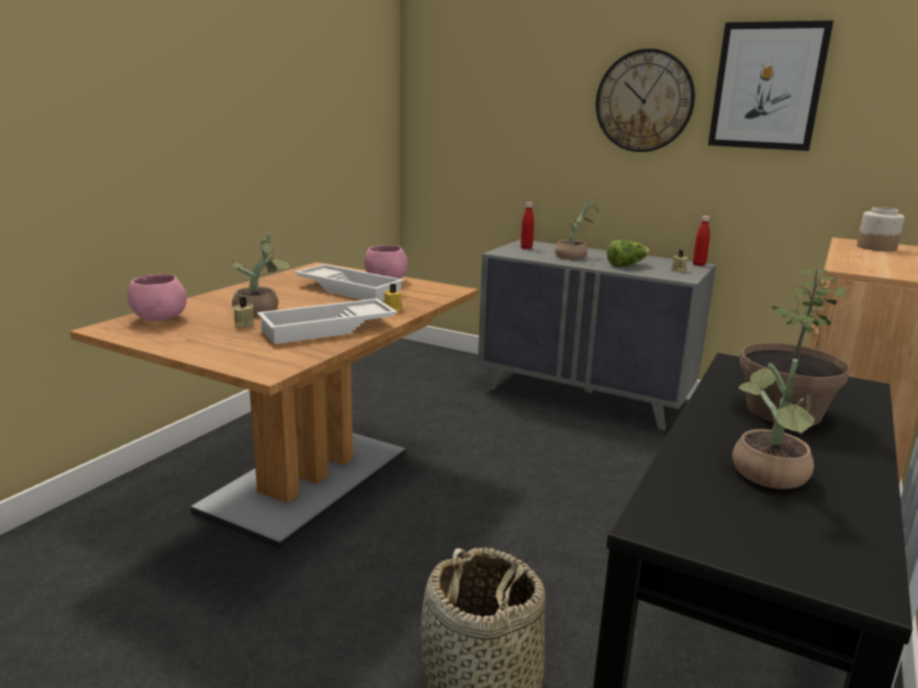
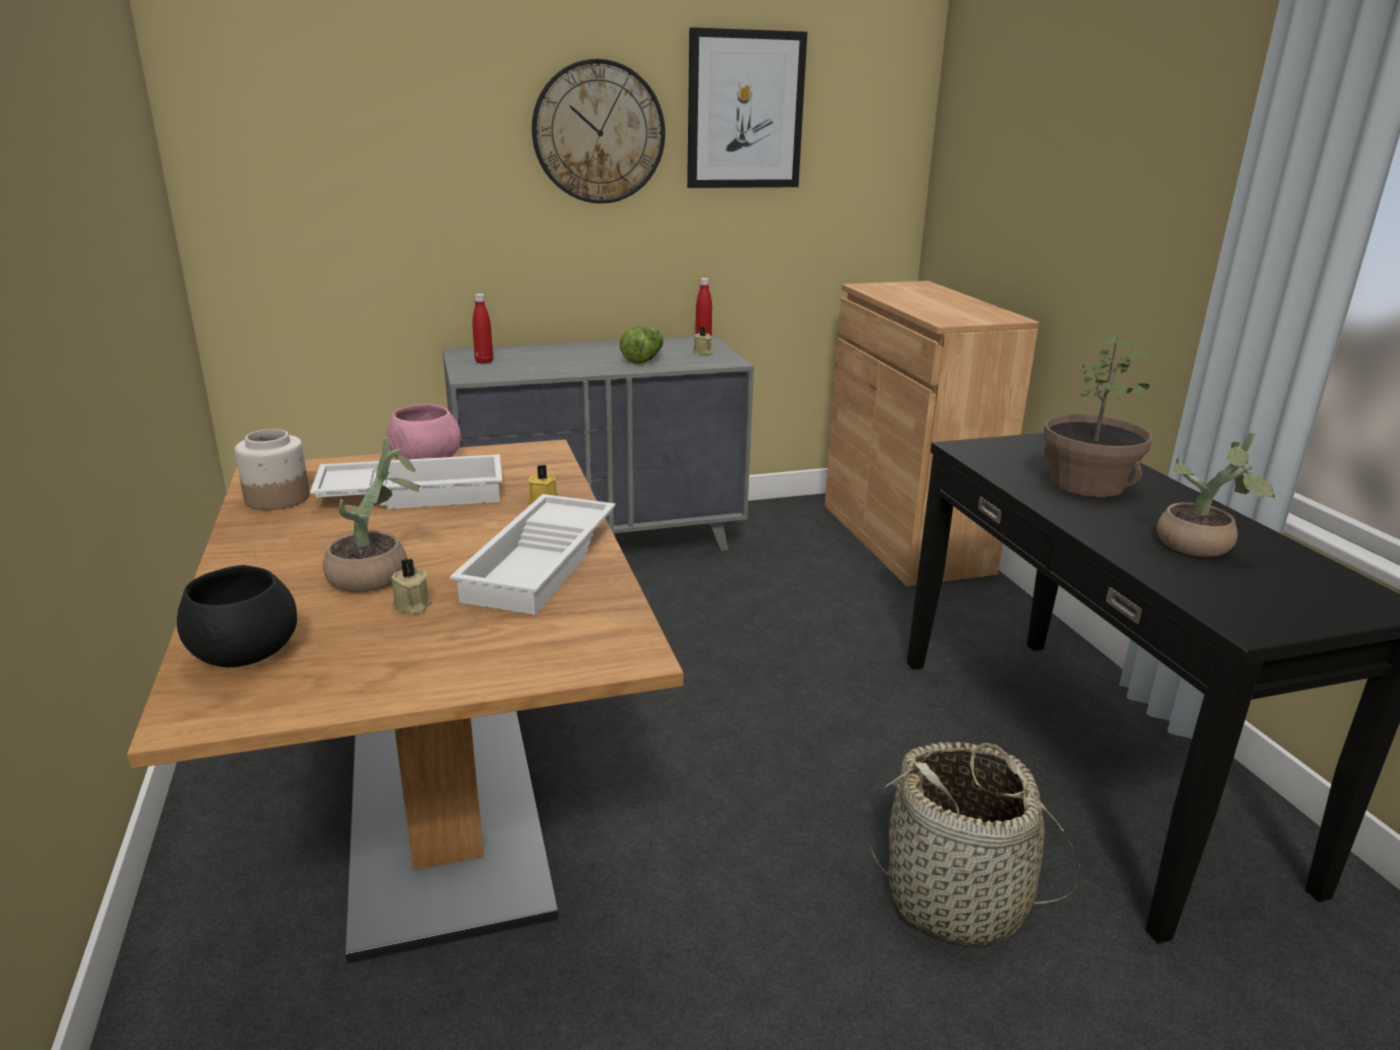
camera: 45 degrees left, 5 degrees up
pink bowl [128,274,187,321] -> black bowl [177,565,297,667]
potted plant [555,199,599,260] -> none
jar [857,207,905,251] -> jar moved to [235,429,310,510]

